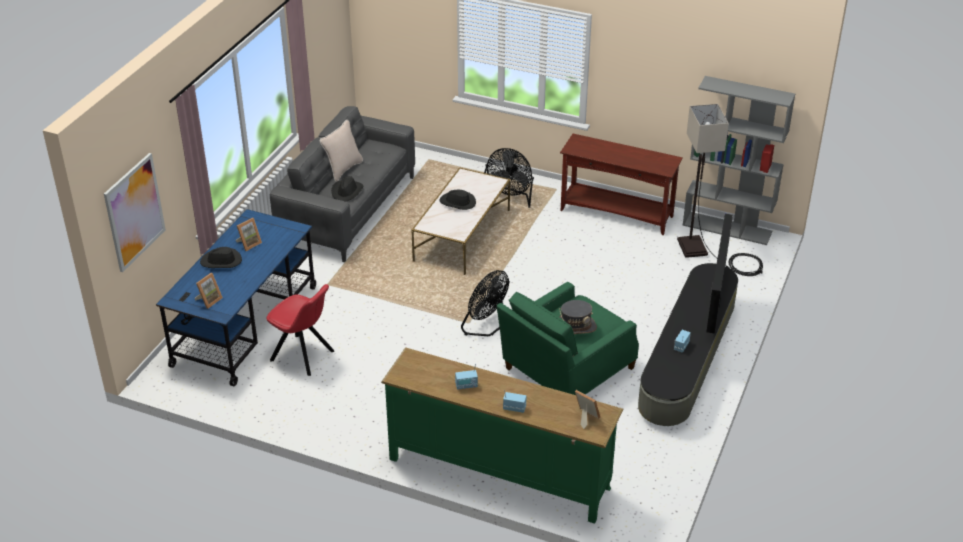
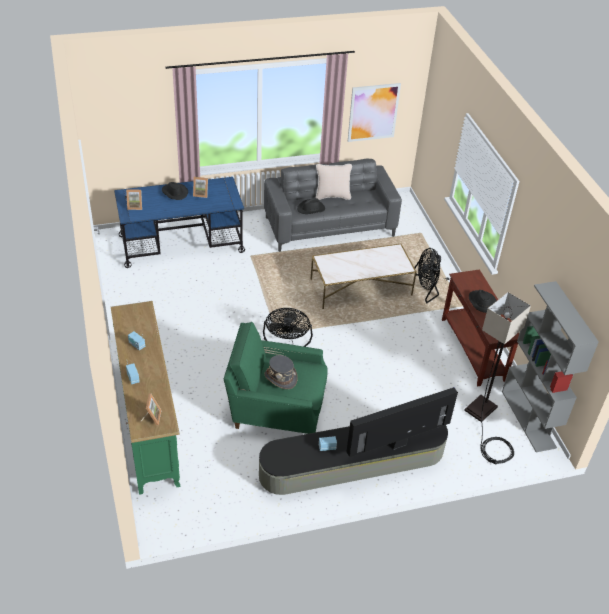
camera: 50 degrees right, 5 degrees up
picture [104,153,166,272] -> picture moved to [348,83,401,142]
red chair [266,284,334,376] -> none
black hat [439,190,476,210] -> black hat moved to [469,290,497,313]

